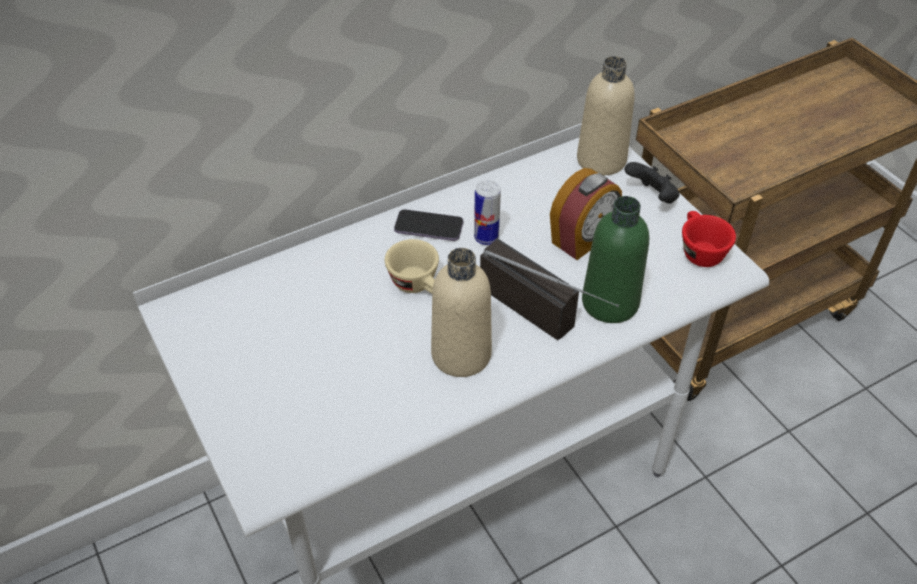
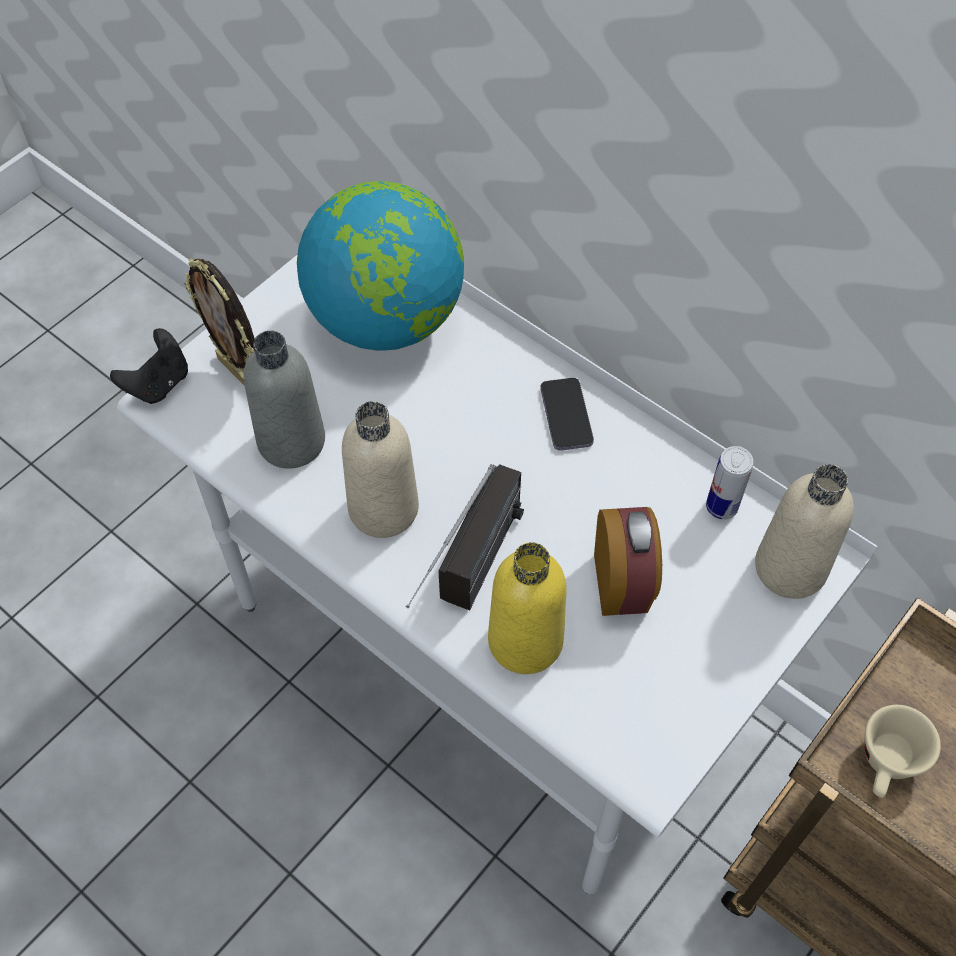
camera: 70 degrees right, 10 degrees up
beige cup [385,239,439,293] -> beige cup moved to [864,705,941,798]
can [474,180,501,245] -> can moved to [706,446,753,519]
alarm clock [550,168,622,260] -> alarm clock turned 120 degrees counterclockwise [594,507,662,616]
green bottle [582,196,649,323] -> yellow bottle [488,542,567,674]
black game controller [625,162,680,204] -> black game controller moved to [110,328,188,404]
red cup [682,211,736,267] -> none
none -> picture frame [184,258,255,385]
none -> grey bottle [244,331,325,469]
none -> globe [297,181,464,351]

